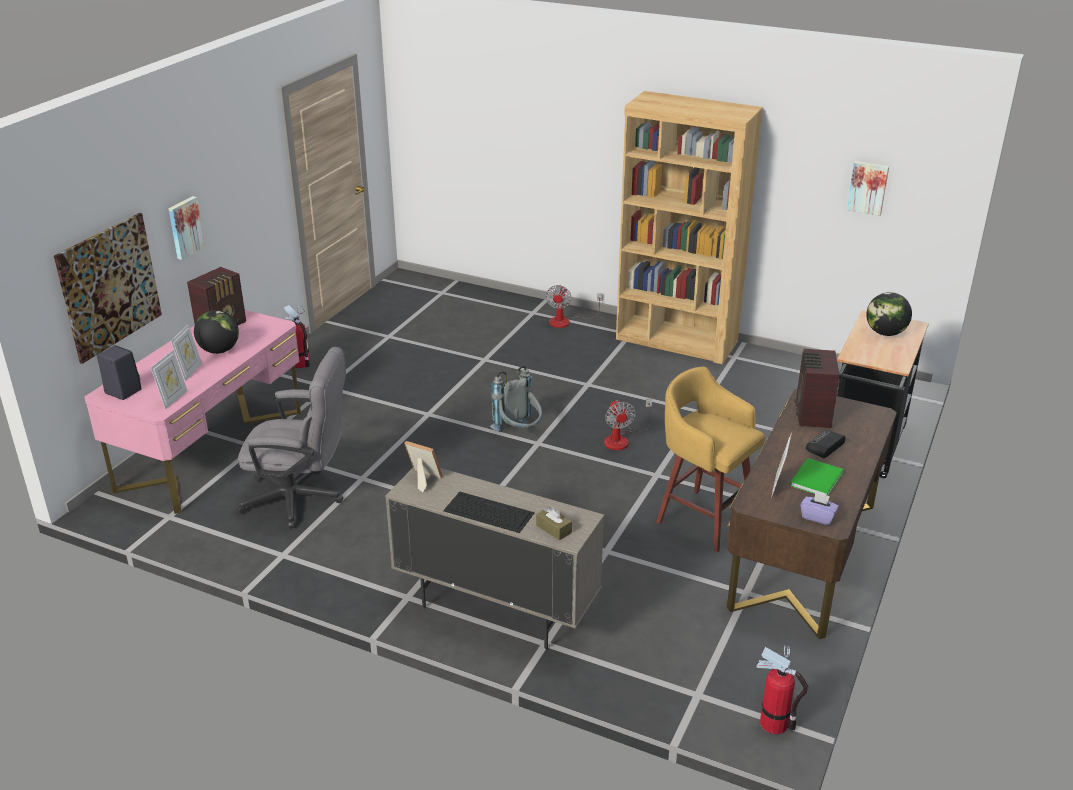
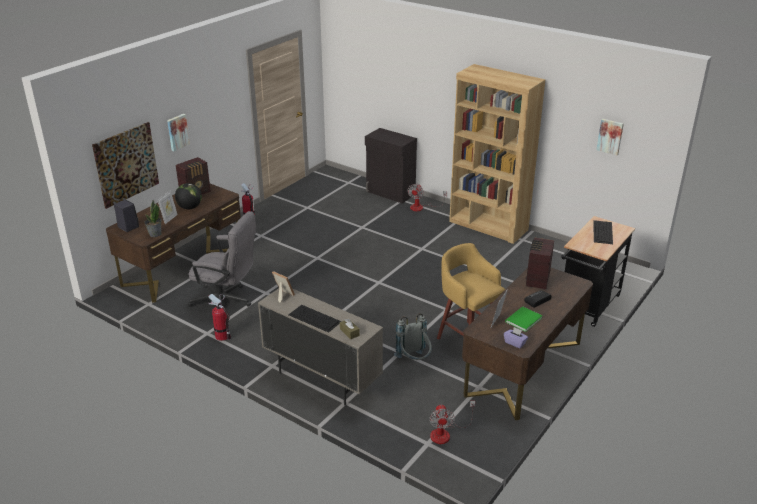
camera: 10 degrees right, 0 degrees up
pink desk [85,310,301,514] -> brown desk [106,184,241,303]
picture frame [151,350,187,409] -> potted plant [144,200,162,237]
grey backpack [490,366,543,432] -> grey backpack moved to [394,313,432,360]
fan [604,399,652,450] -> fan moved to [429,401,475,444]
fire extinguisher [756,645,808,734] -> fire extinguisher moved to [208,294,231,341]
globe [866,292,912,336] -> keyboard [593,220,613,244]
none -> black cabinet [365,128,417,203]

